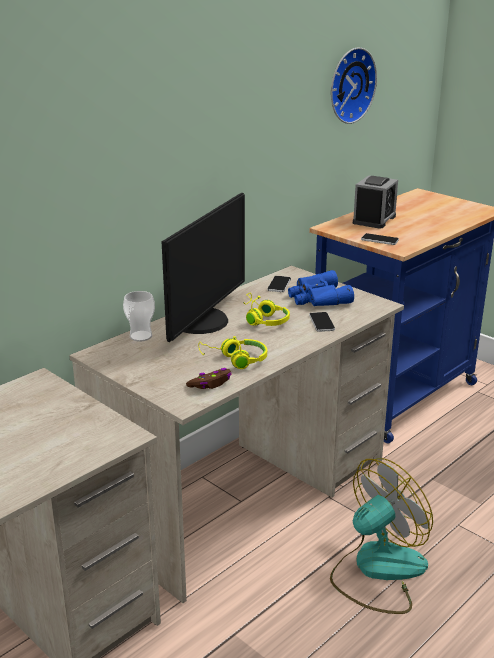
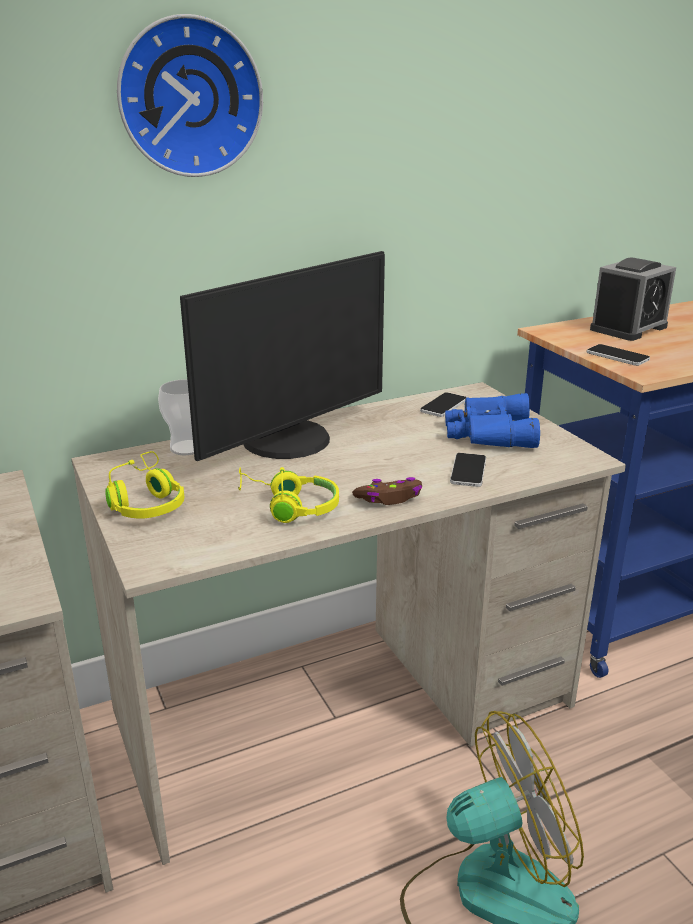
camera: 20 degrees right, 0 degrees up
brown game controller [186,368,232,389] -> brown game controller moved to [352,477,422,505]
yellow headphones [243,293,290,326] -> yellow headphones moved to [105,451,184,519]
wall clock [331,47,377,124] -> wall clock moved to [117,14,263,177]

